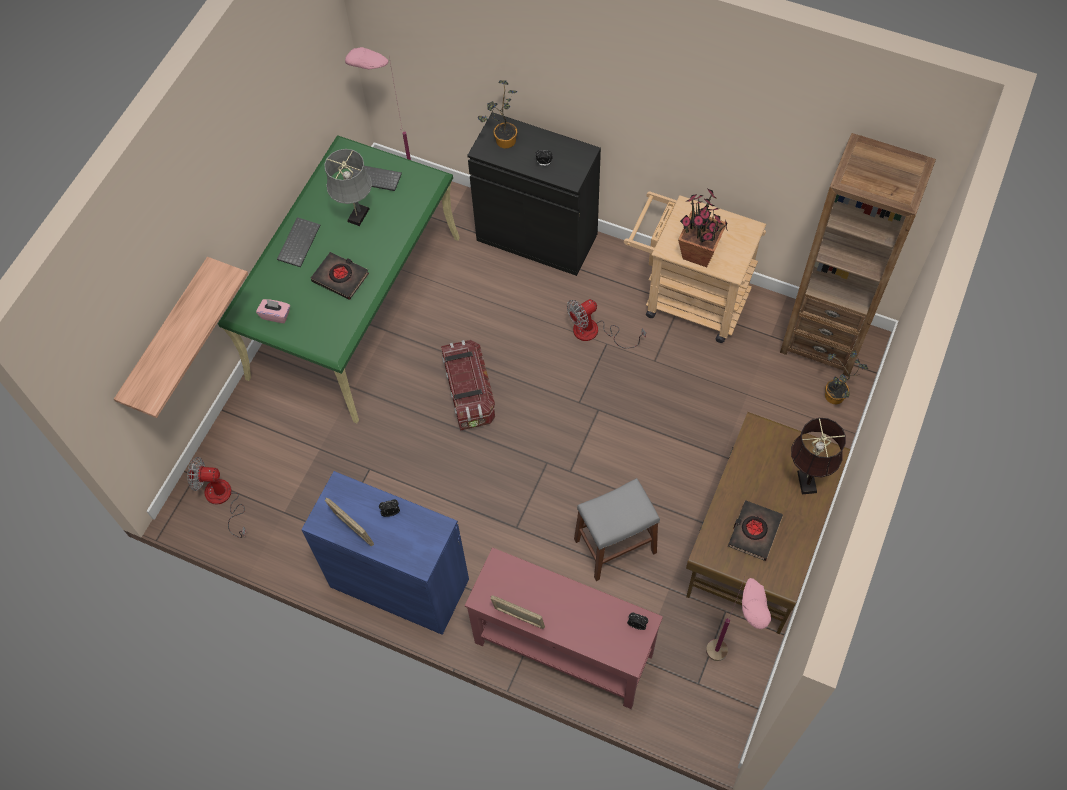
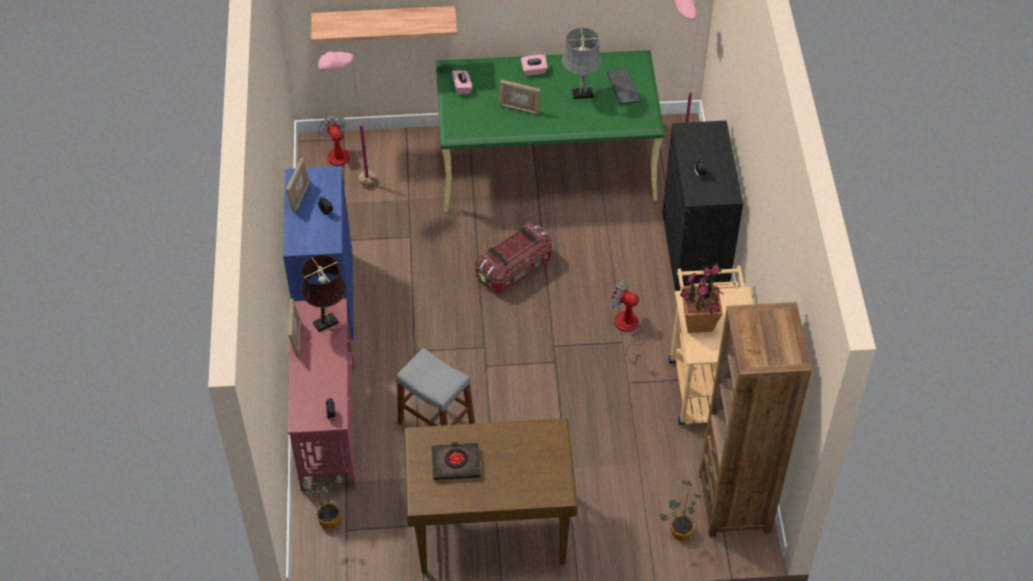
camera: 60 degrees right, 10 degrees down
keyboard [277,217,320,267] -> pink tissue box [521,55,548,76]
black book [311,252,369,300] -> picture frame [499,80,540,115]
potted plant [478,80,518,149] -> potted plant moved to [302,475,343,529]
pink floor lamp [706,577,771,661] -> pink floor lamp moved to [318,52,376,185]
brown table lamp [791,418,846,494] -> brown table lamp moved to [301,255,346,332]

